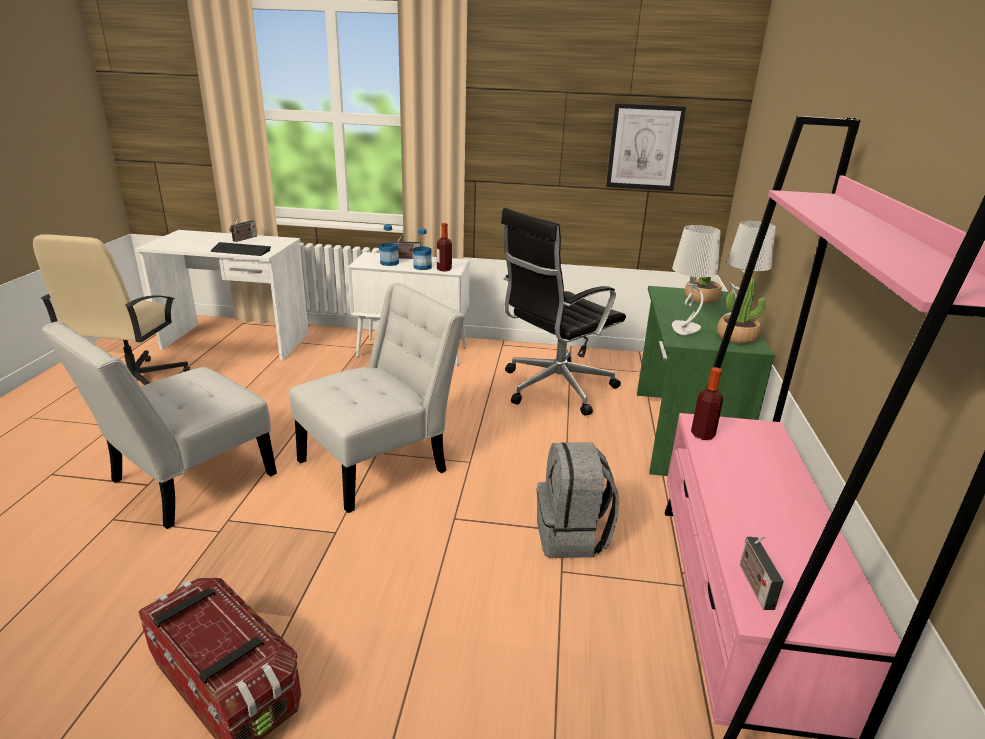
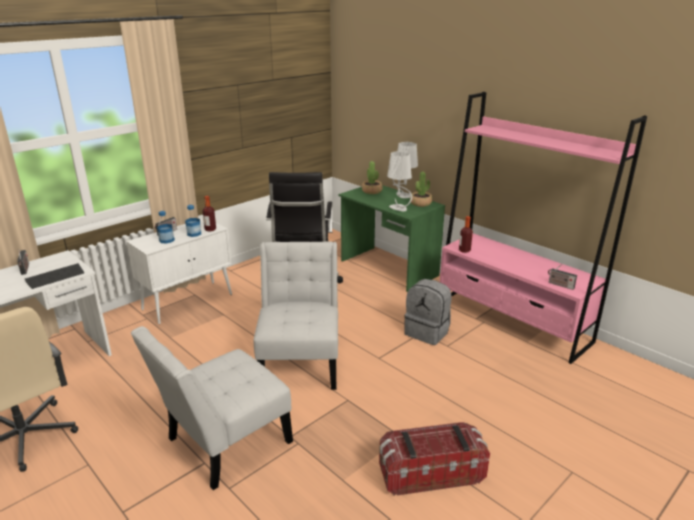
camera: 50 degrees left, 0 degrees up
white chair [42,321,277,529] -> white chair turned 60 degrees clockwise [131,326,293,490]
picture [606,103,686,191] -> none

